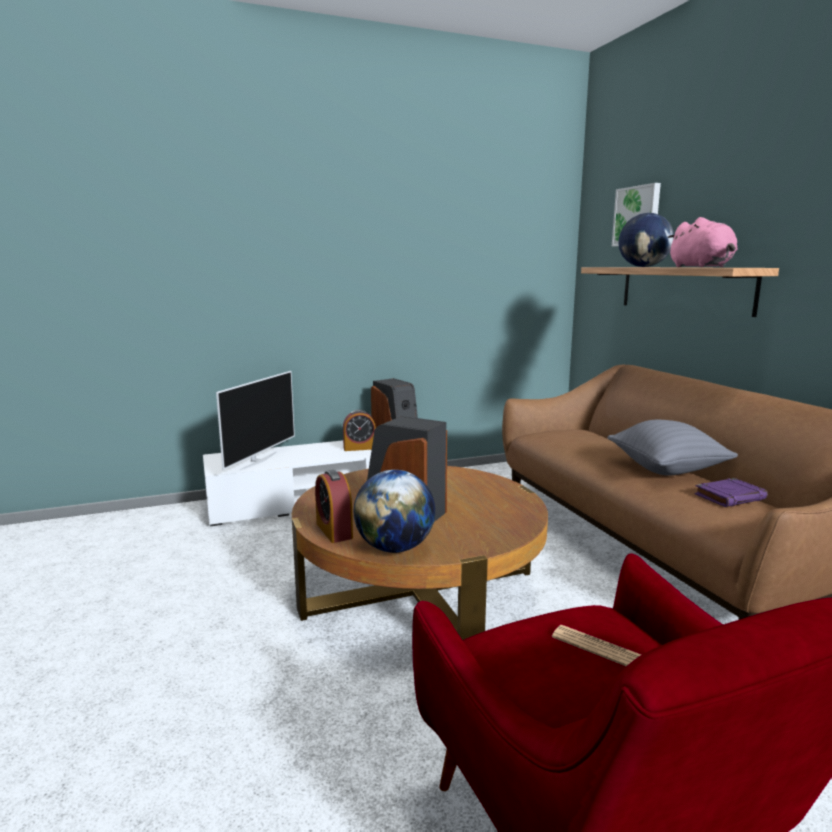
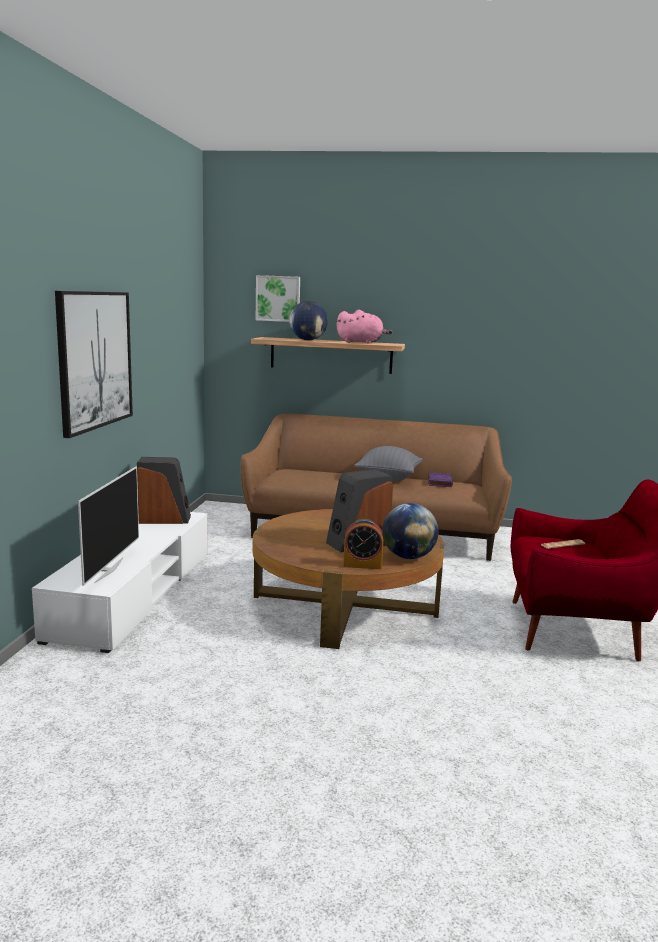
camera: 60 degrees left, 0 degrees up
television [216,371,295,470] -> television turned 45 degrees clockwise [78,466,139,586]
alarm clock [343,410,376,451] -> none
none -> picture [55,291,133,438]

